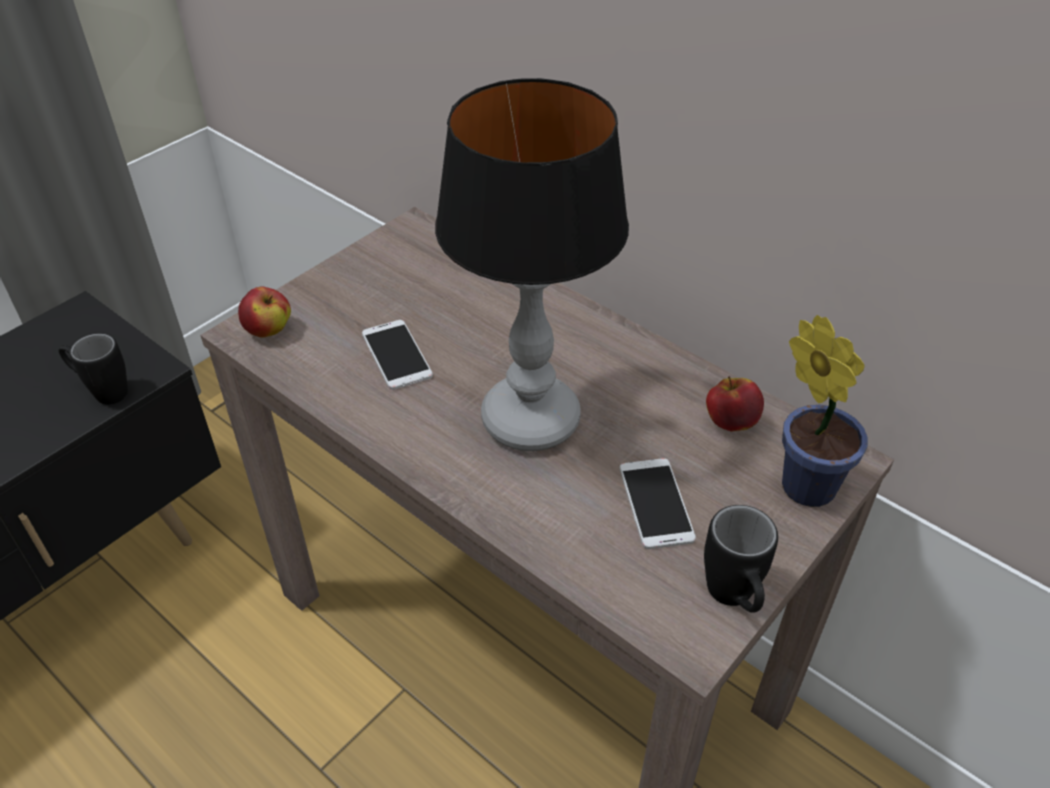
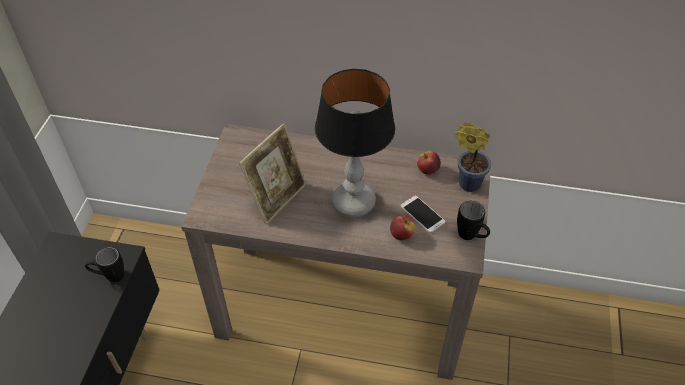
camera: 30 degrees left, 5 degrees up
apple [238,286,291,338] -> apple moved to [390,215,416,240]
phone [362,320,433,390] -> picture frame [239,123,307,224]

